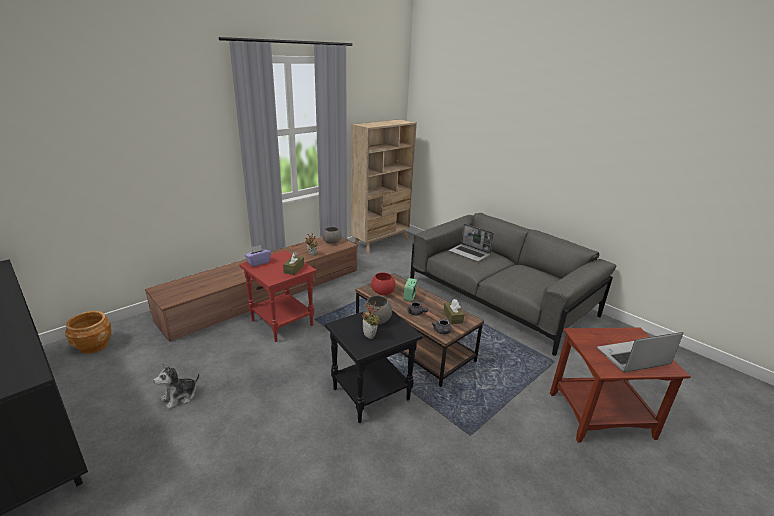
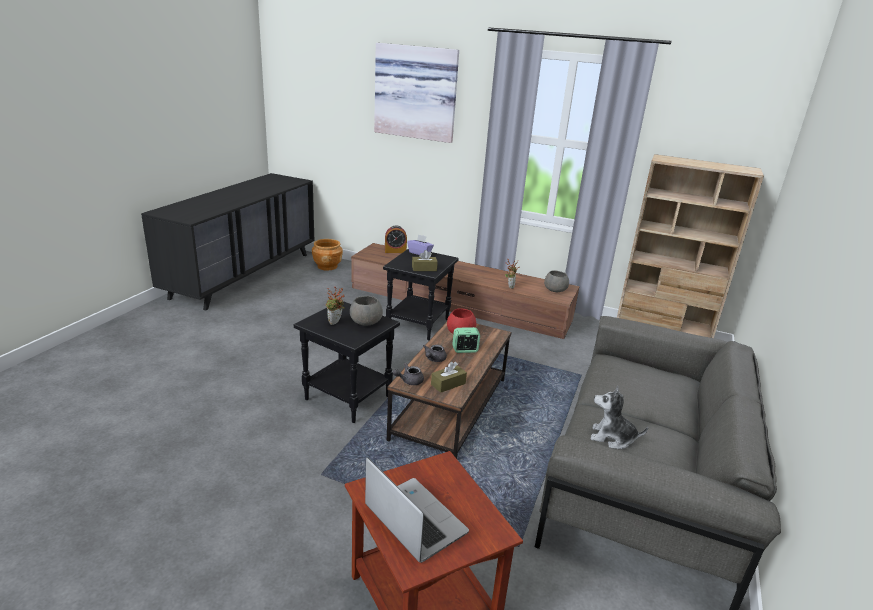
camera: 65 degrees right, 0 degrees up
plush toy [153,363,200,409] -> plush toy moved to [591,386,648,449]
red side table [239,251,317,342] -> black side table [383,249,459,340]
laptop [449,223,494,262] -> none
none -> picture [374,43,459,143]
none -> alarm clock [385,225,407,253]

